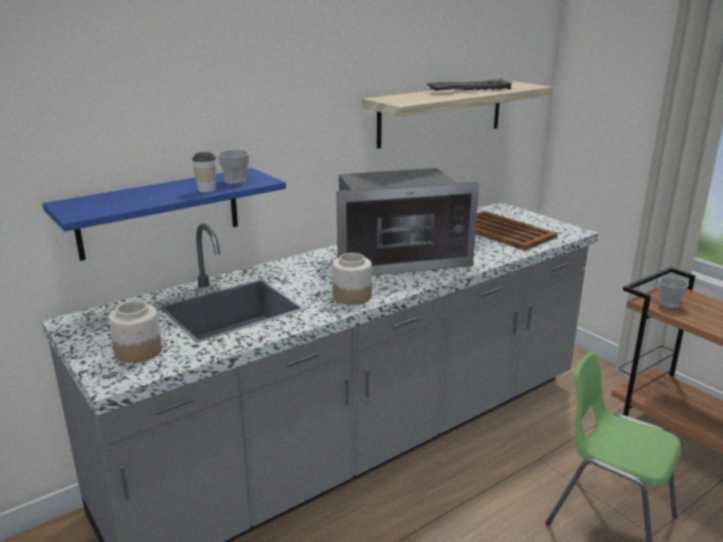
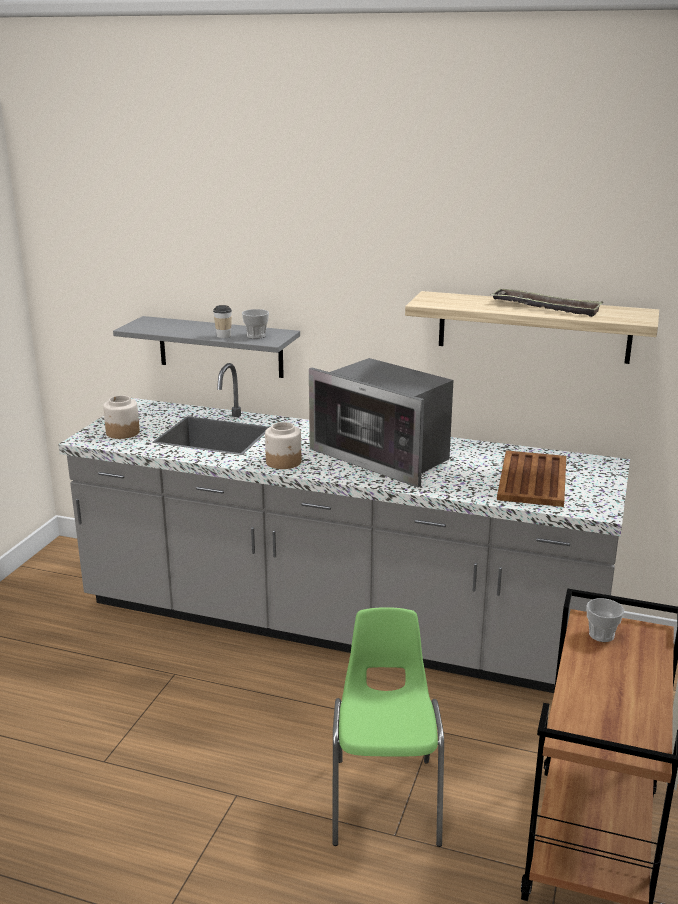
camera: 55 degrees right, 0 degrees up
blue shelf [42,168,286,261] -> grey shelf [113,316,300,378]

